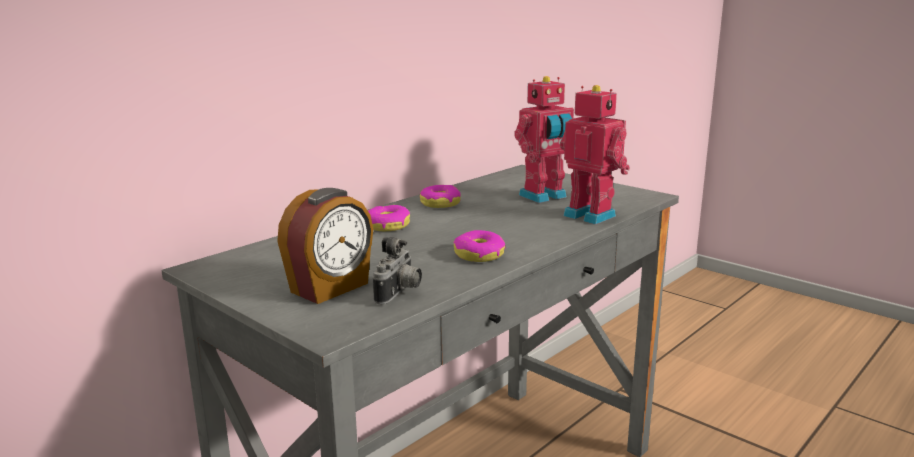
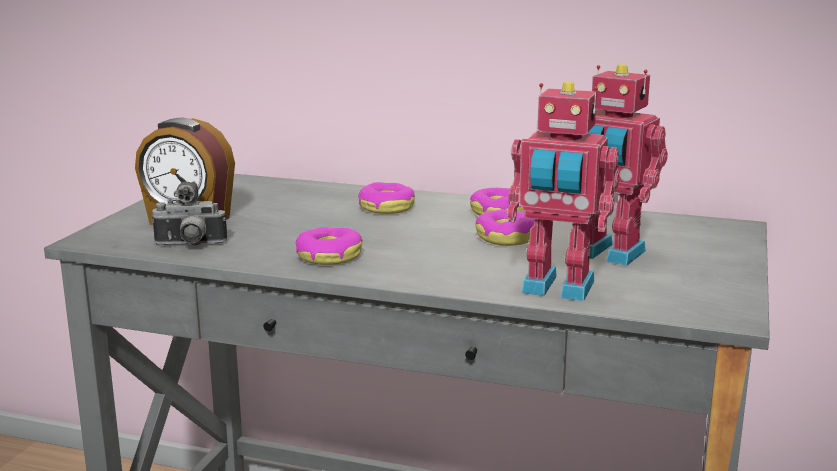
camera: 65 degrees right, 0 degrees up
toy robot [560,85,630,224] -> toy robot turned 90 degrees clockwise [507,81,619,301]
none -> donut [475,210,535,246]

